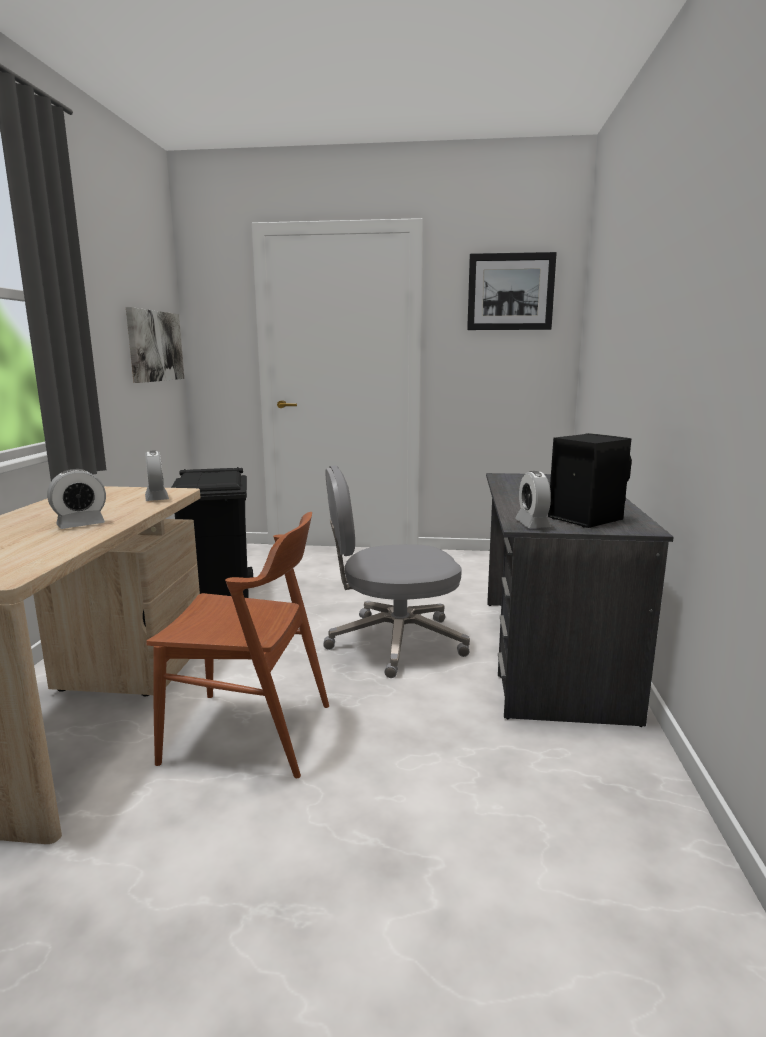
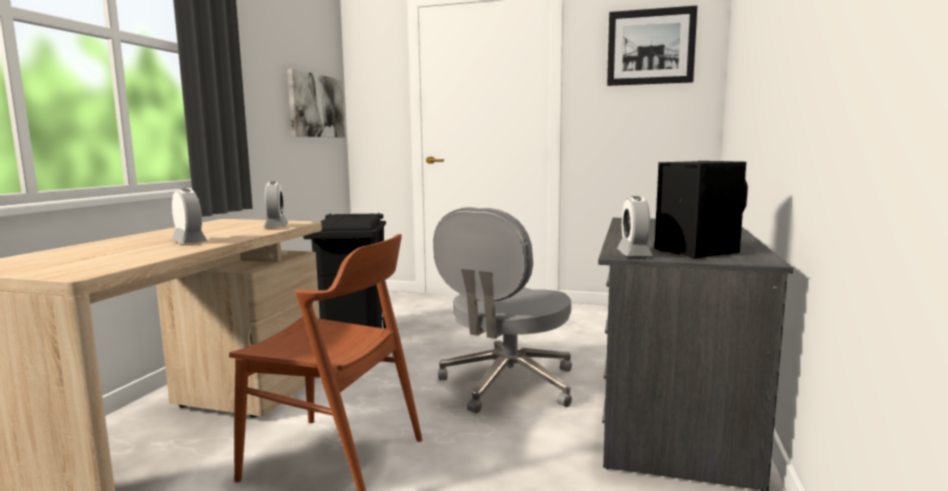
camera: 10 degrees right, 5 degrees down
alarm clock [47,469,106,529] -> alarm clock turned 105 degrees counterclockwise [171,189,208,244]
grey office chair [323,465,470,678] -> grey office chair turned 60 degrees counterclockwise [433,207,572,414]

